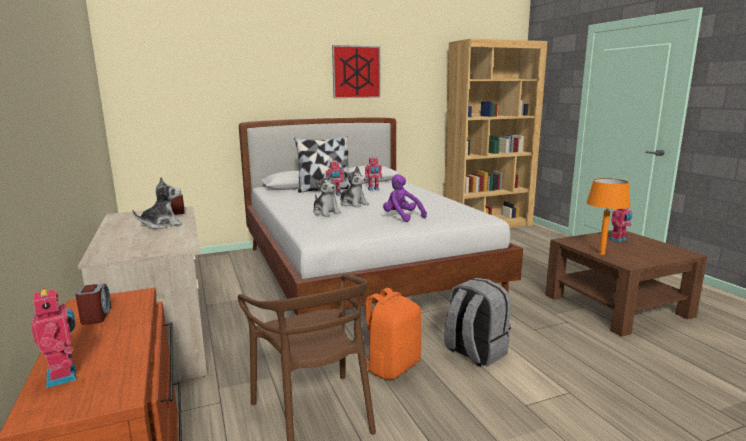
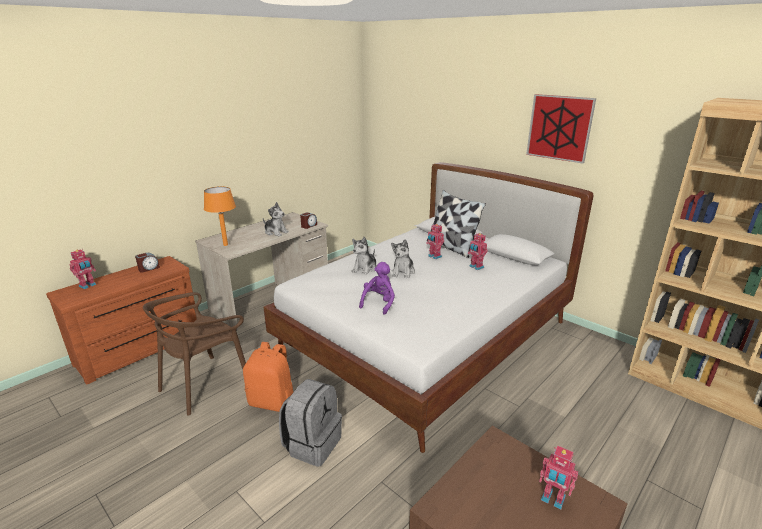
camera: 65 degrees right, 10 degrees up
orange table lamp [586,178,630,255] -> orange table lamp moved to [204,186,236,246]

